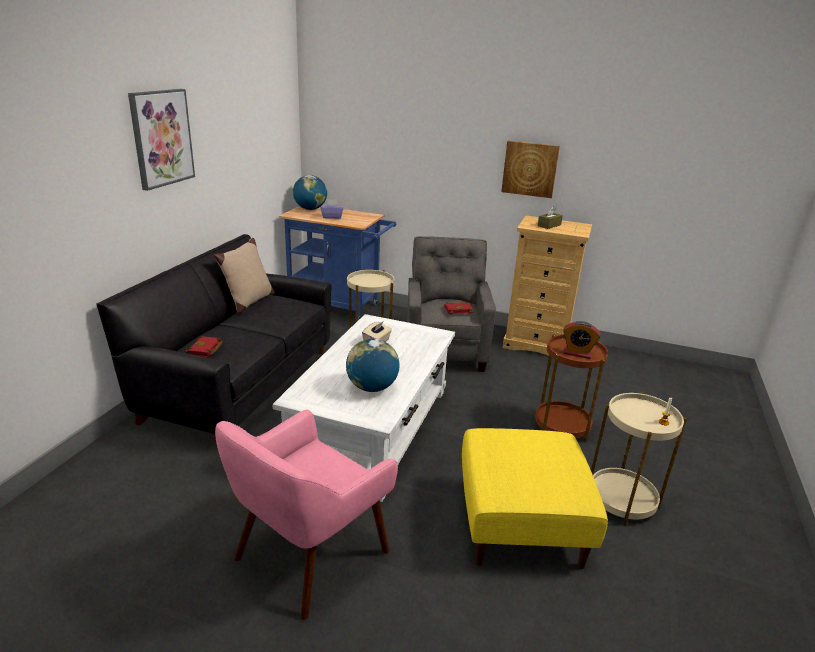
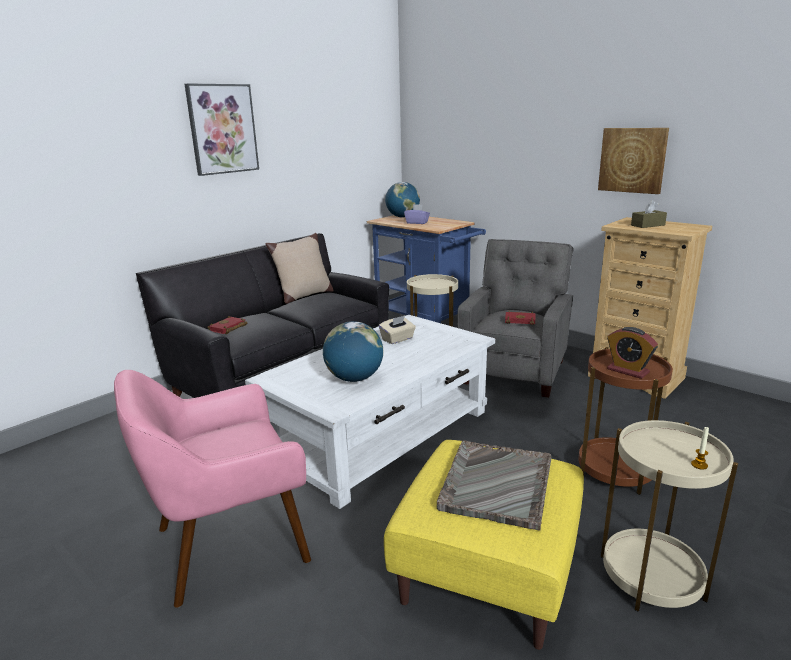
camera: 25 degrees right, 5 degrees down
none -> grey tray [437,440,551,531]

